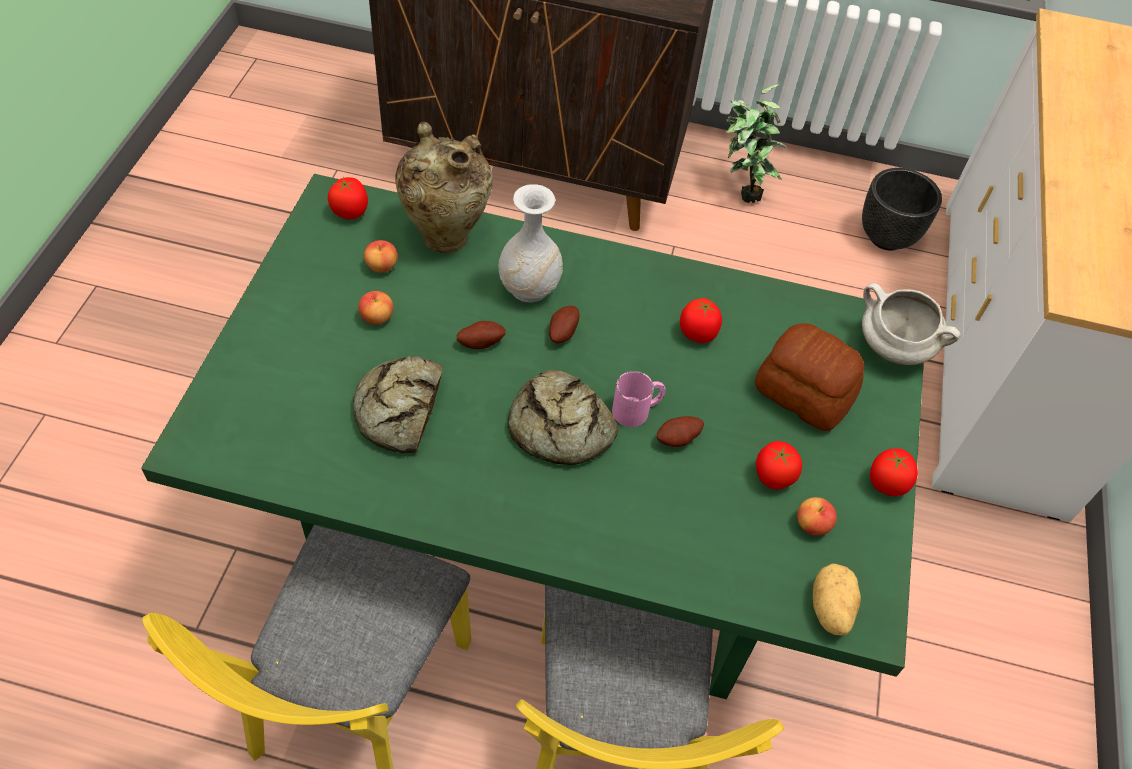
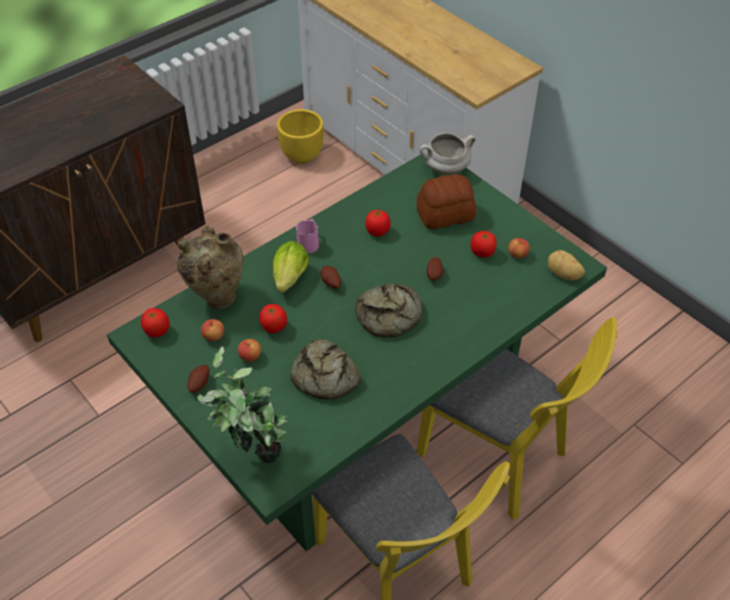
camera: 50 degrees left, 5 degrees down
potato [456,321,506,349] -> potato moved to [187,365,209,393]
white vase [499,184,563,303] -> lettuce [273,241,309,293]
pink mug [612,371,666,427] -> pink mug moved to [296,219,319,254]
potted plant [726,84,787,203] -> potted plant moved to [197,346,288,463]
black planter [862,168,942,251] -> yellow planter [277,109,324,164]
tomato [870,448,918,496] -> tomato moved to [259,304,287,333]

